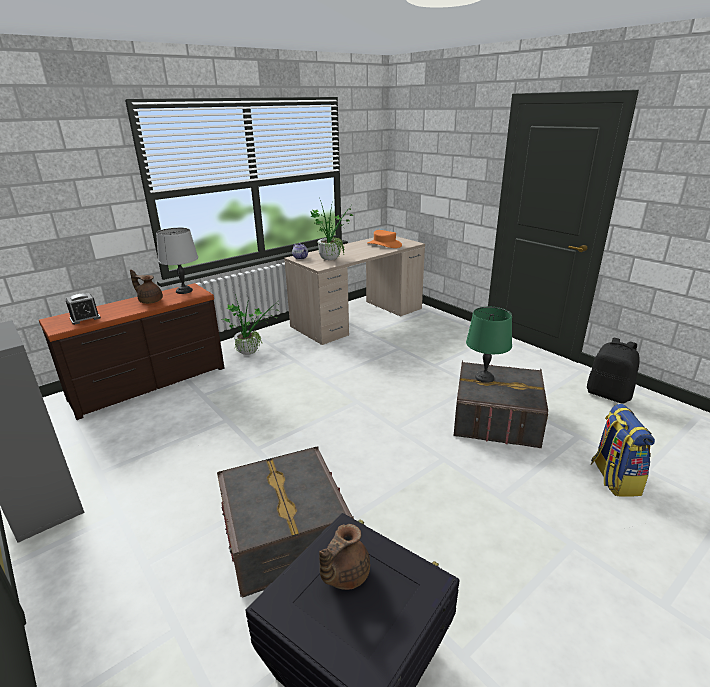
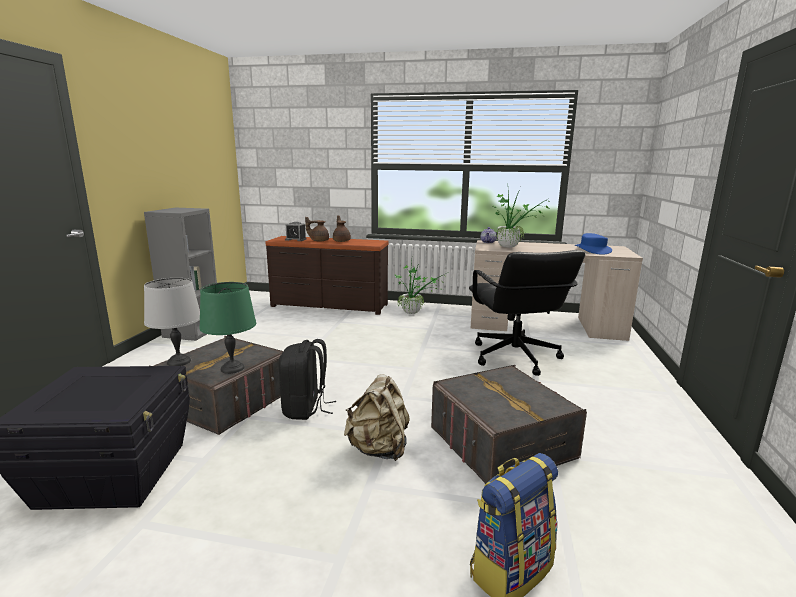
camera: 50 degrees right, 10 degrees down
grey table lamp [156,228,198,294] -> grey table lamp moved to [144,278,200,366]
brown teapot [319,524,370,590] -> brown teapot moved to [305,216,329,242]
orange hat [367,230,402,248] -> blue hat [575,233,612,254]
green table lamp [466,307,512,383] -> green table lamp moved to [199,282,256,374]
black backpack [587,338,640,404] -> black backpack moved to [279,339,336,420]
none -> beige backpack [344,374,410,461]
none -> black office chair [469,250,585,376]

